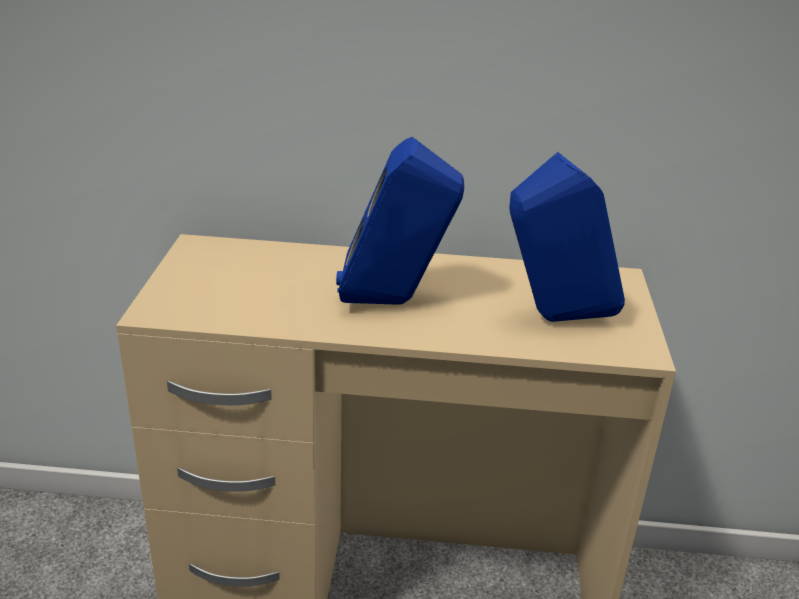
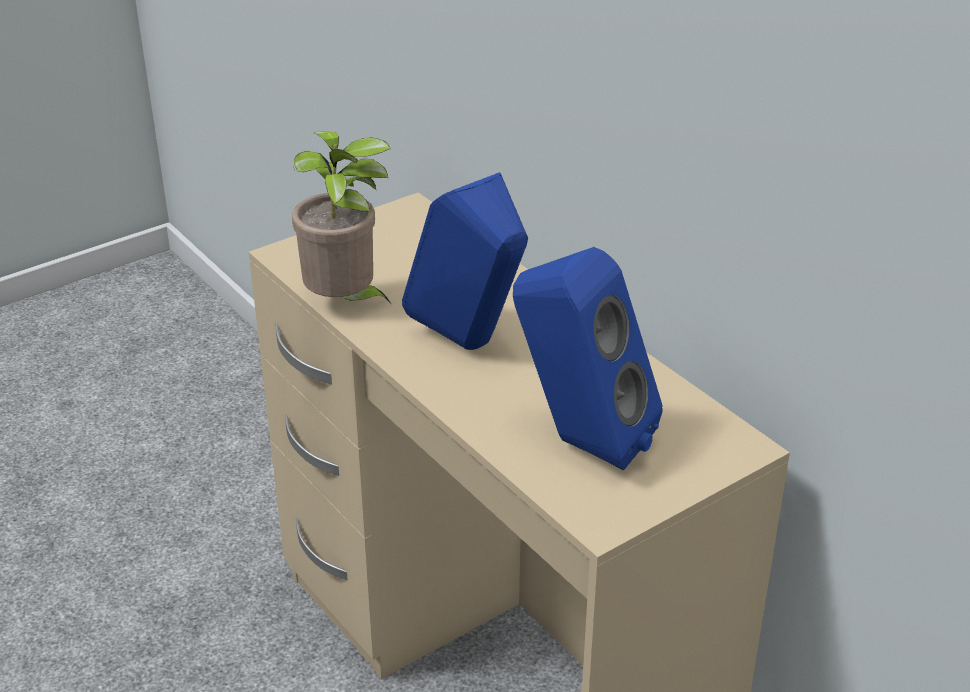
camera: 50 degrees right, 5 degrees up
none -> potted plant [292,131,392,305]

